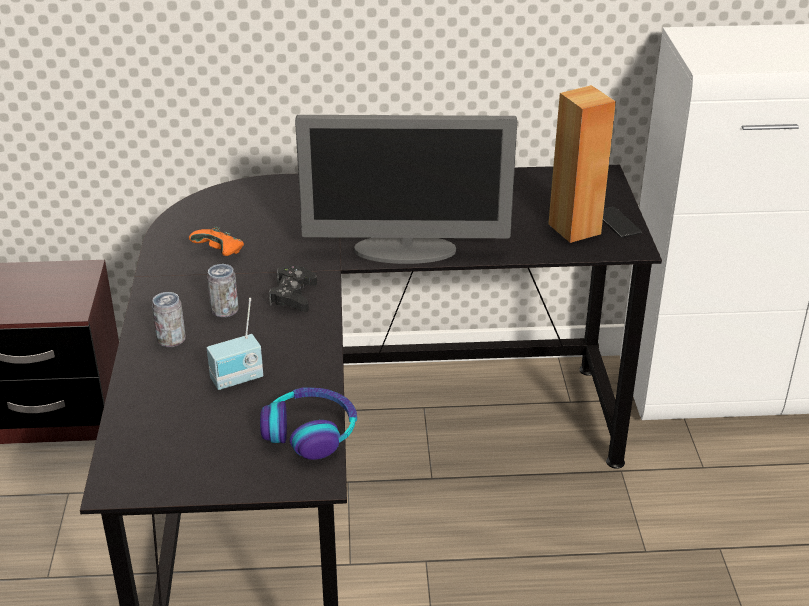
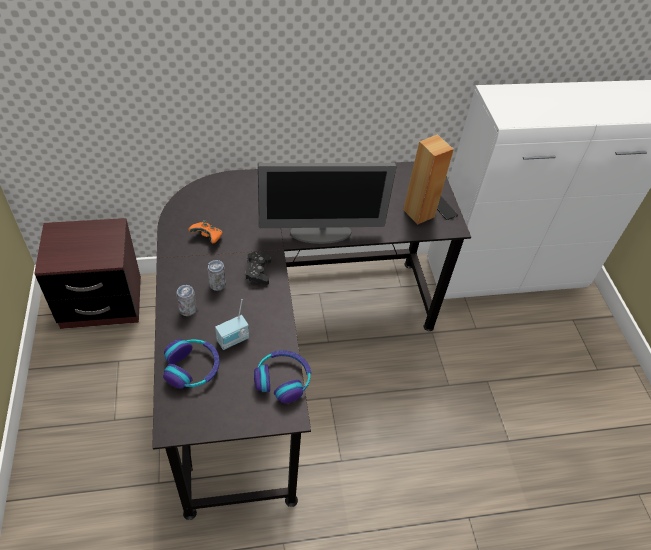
camera: 10 degrees left, 15 degrees up
none -> headphones [163,339,219,389]

